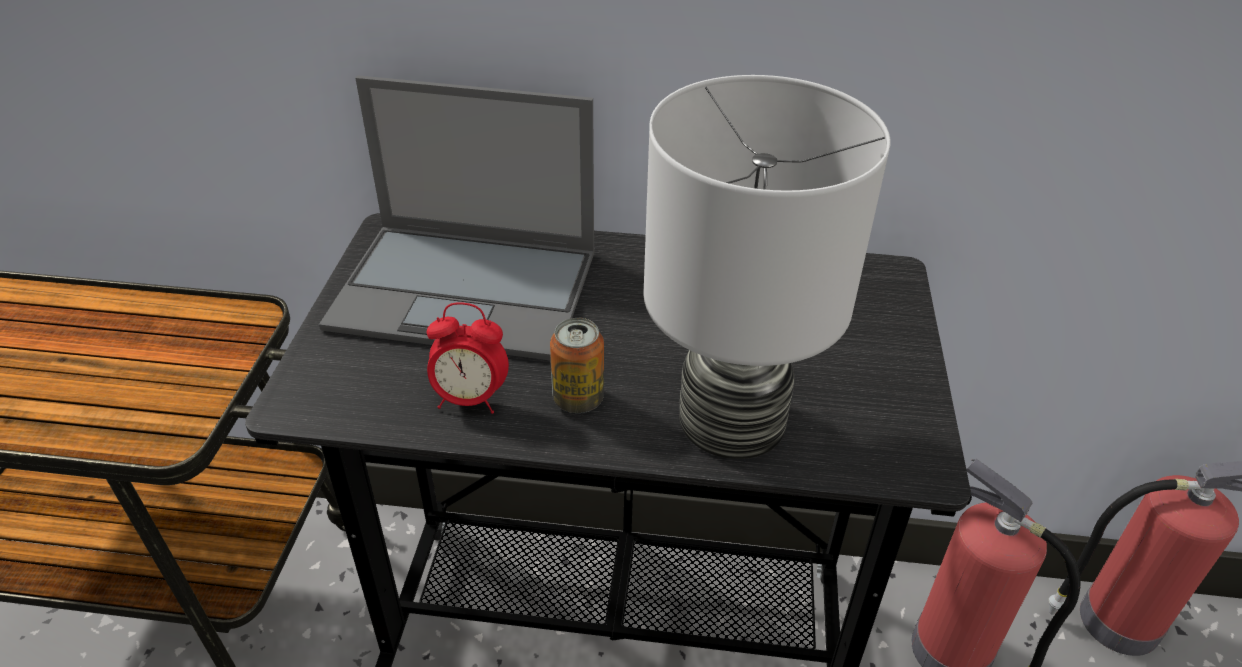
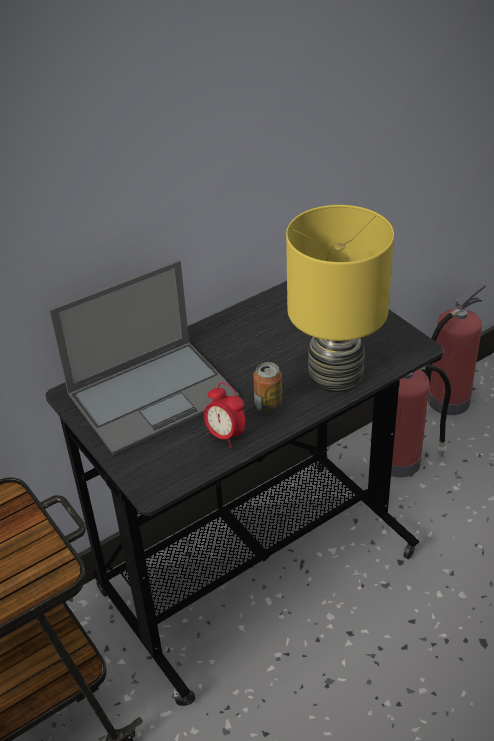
camera: 40 degrees left, 0 degrees up
alarm clock [427,302,509,414] -> alarm clock turned 75 degrees clockwise [204,383,246,447]
grey table lamp [644,75,891,459] -> yellow table lamp [286,205,394,392]

